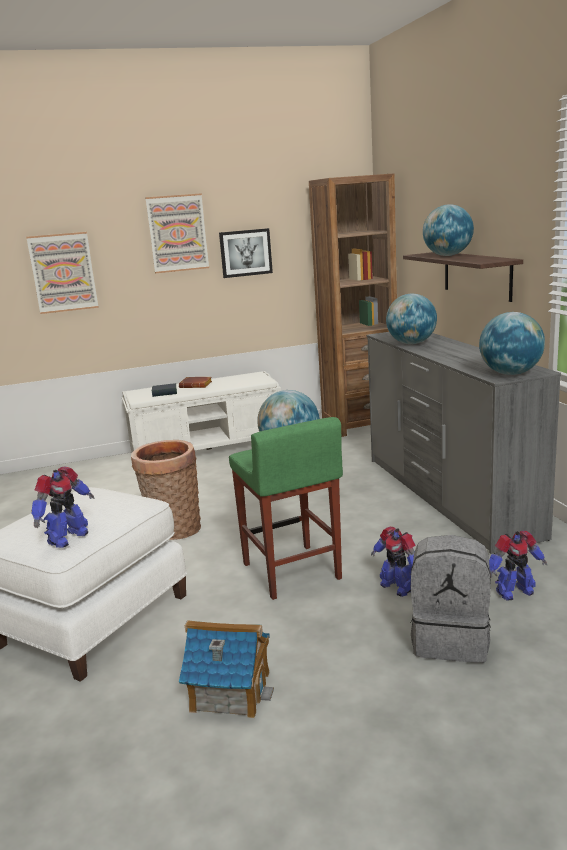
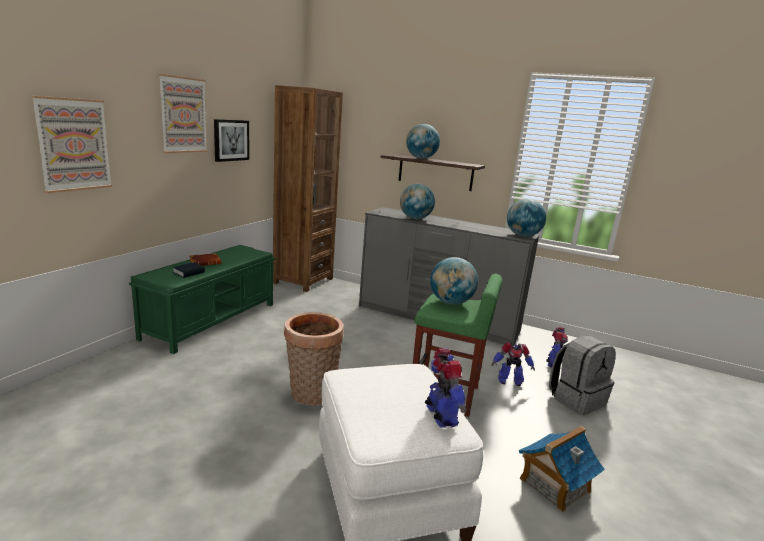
camera: 50 degrees left, 0 degrees up
white bench [122,371,281,453] -> green bench [129,245,275,354]

